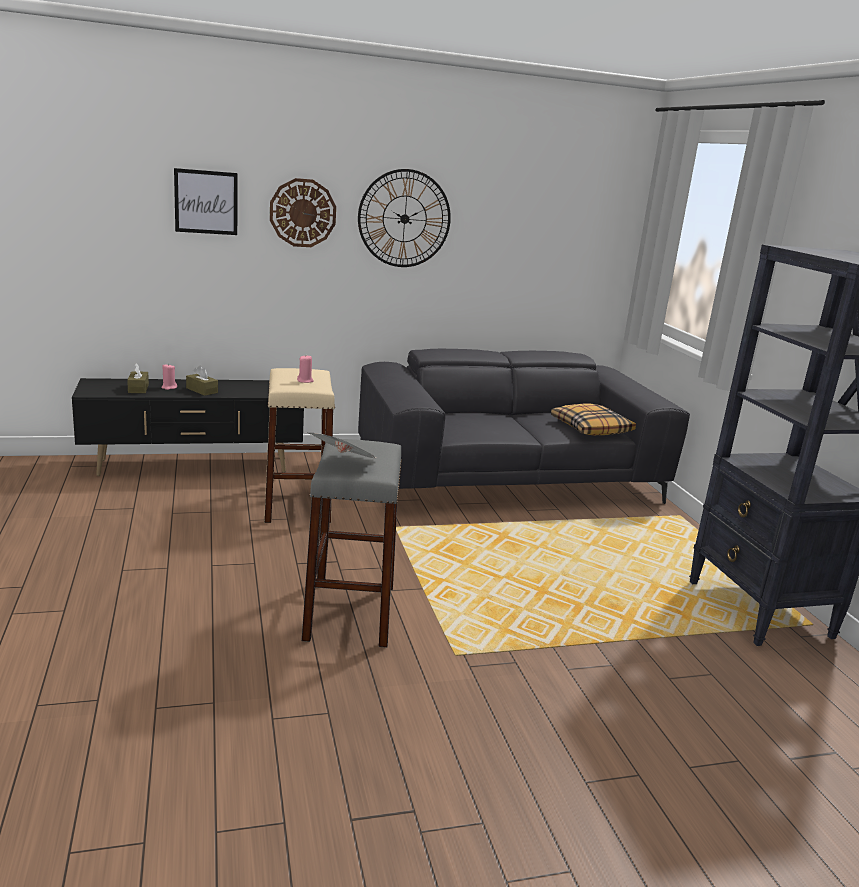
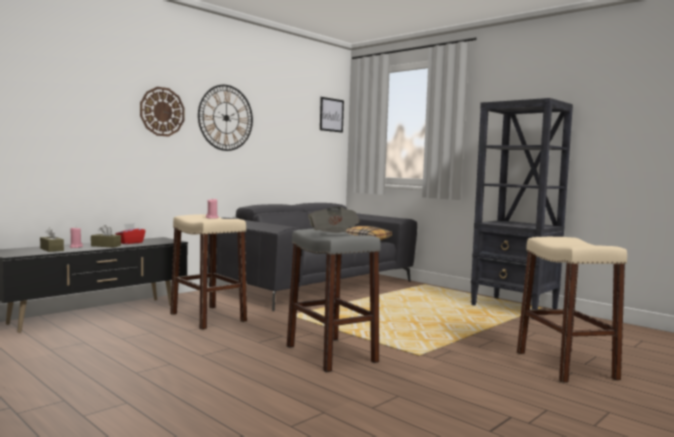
camera: 30 degrees left, 15 degrees down
picture [174,168,238,235] -> picture moved to [320,97,344,133]
none -> red tissue box [115,223,145,244]
none -> beige stool [517,237,627,383]

